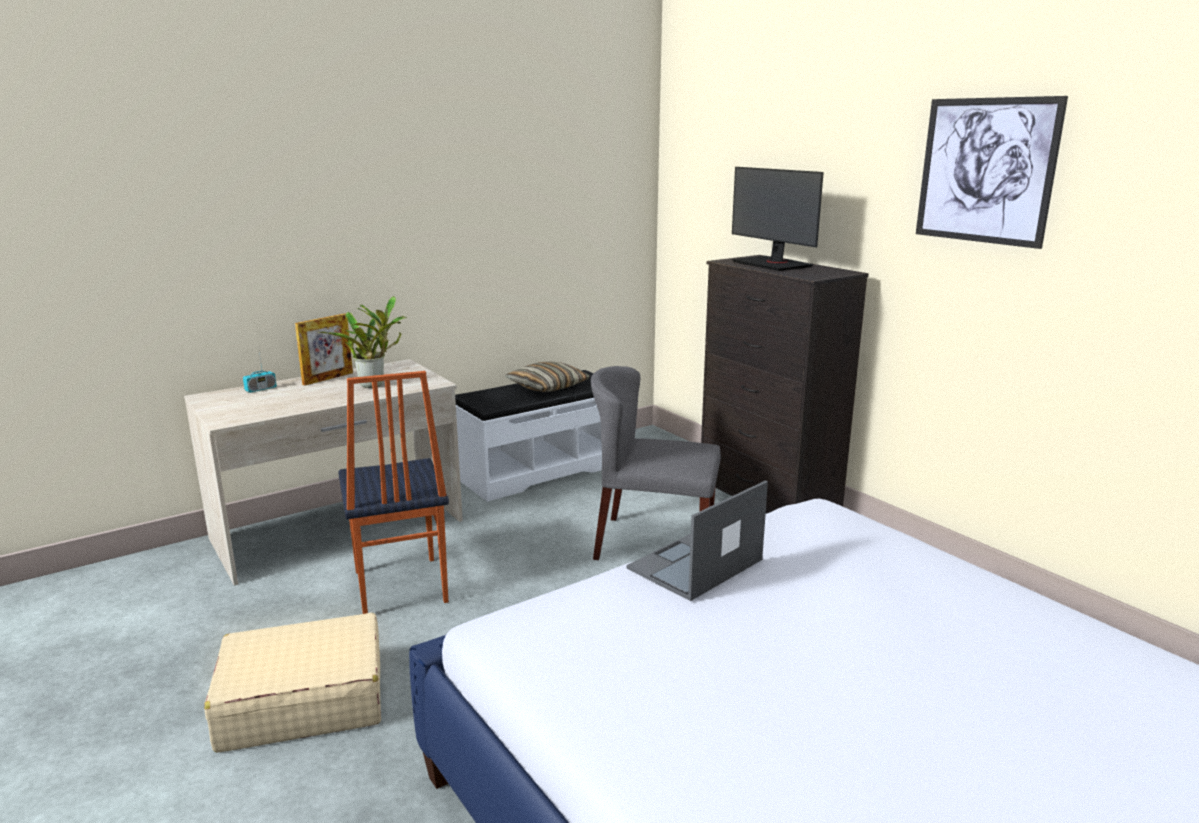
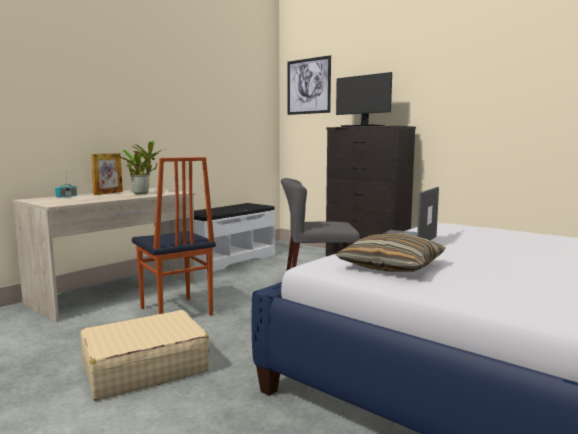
camera: 15 degrees left, 10 degrees down
pillow [505,361,590,392] -> pillow moved to [335,233,445,272]
picture [916,96,1068,249] -> picture moved to [288,55,331,115]

